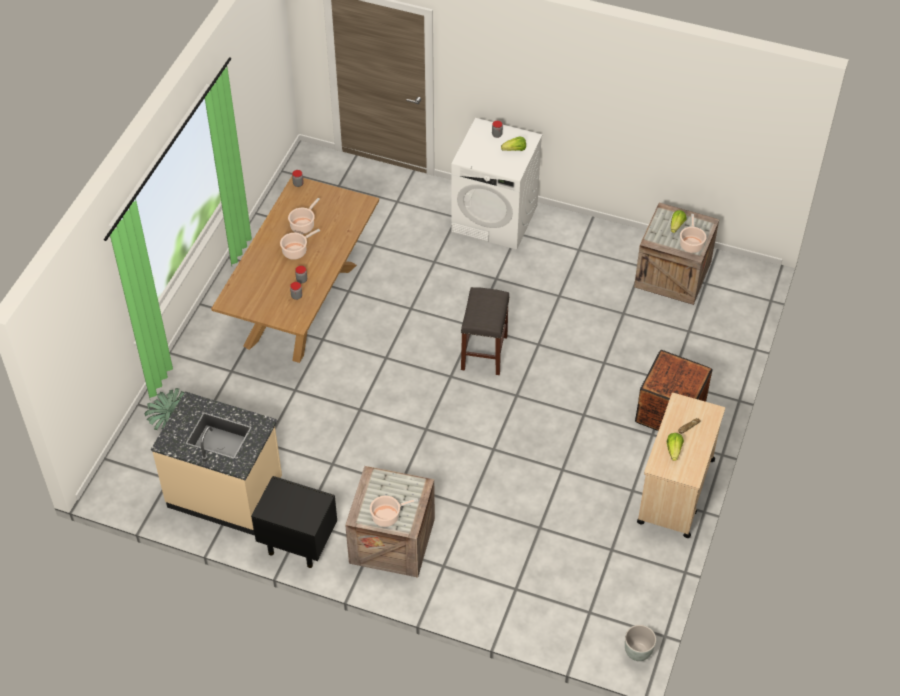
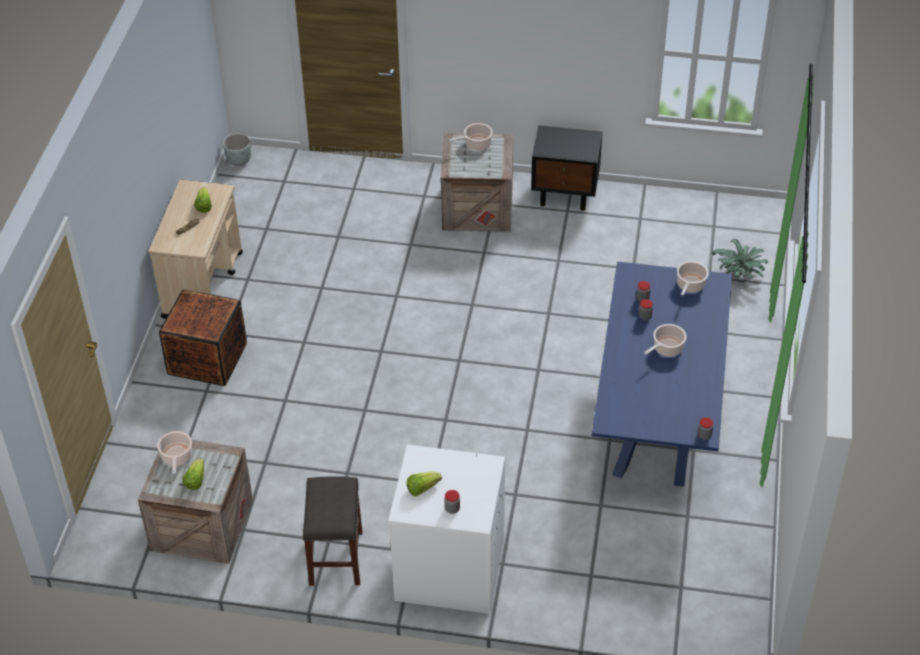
camera: 170 degrees right, 5 degrees down
beige counter [151,392,282,536] -> none
brown dining table [211,176,379,363] -> blue dining table [592,262,732,487]
cooking pot [288,198,320,234] -> cooking pot moved to [677,261,709,296]
grey stool [461,287,510,375] -> grey stool moved to [303,476,362,586]

